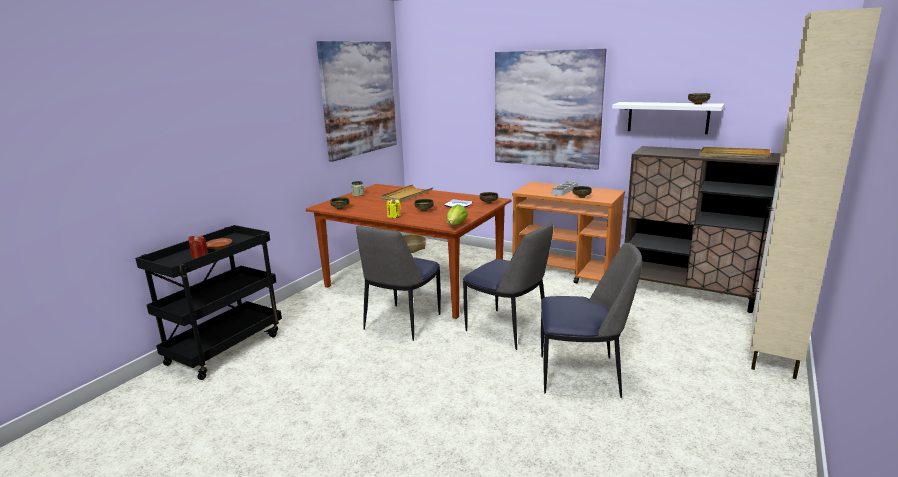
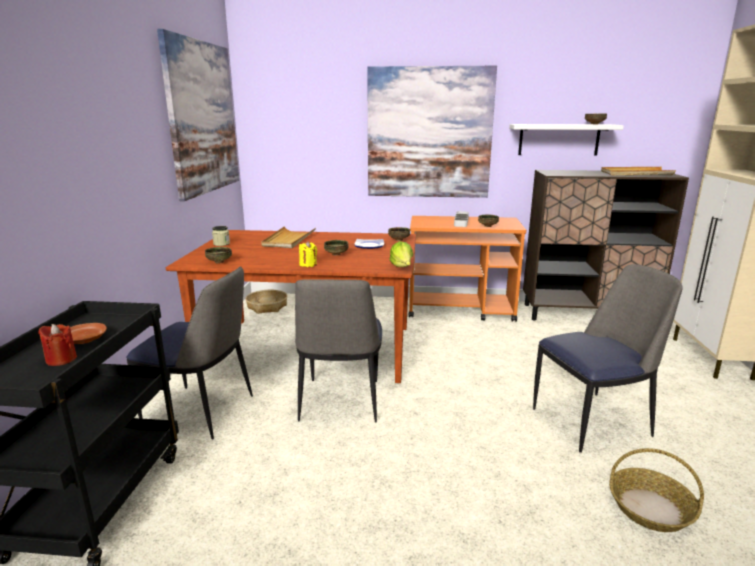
camera: 25 degrees left, 0 degrees up
chair [463,222,554,350] -> chair moved to [126,266,253,439]
none -> basket [609,448,704,532]

